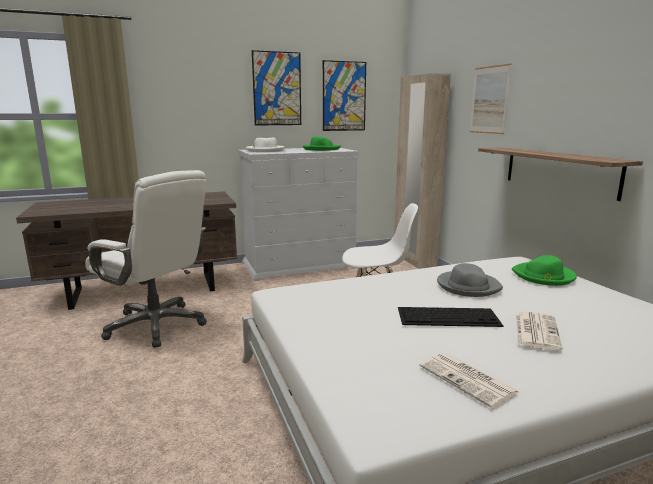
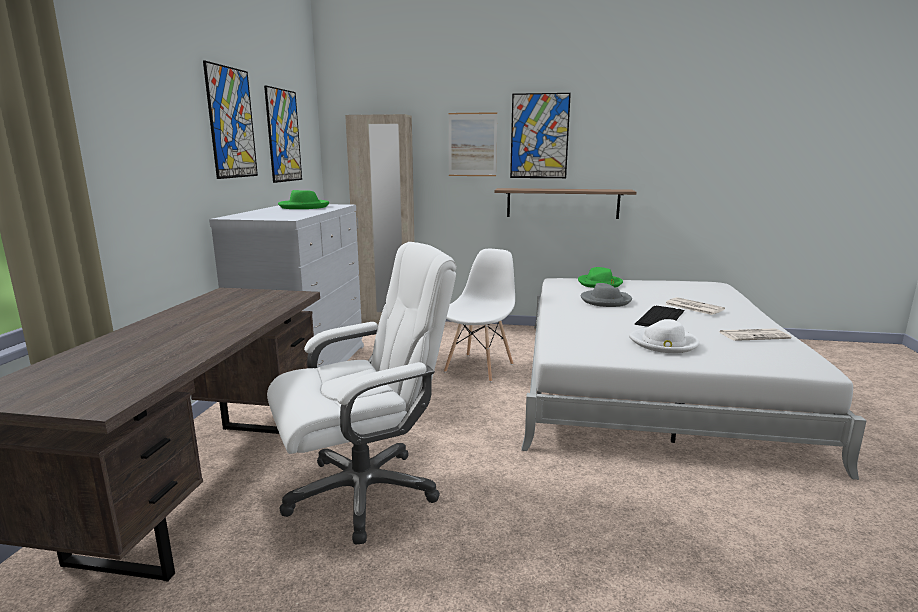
camera: 60 degrees left, 0 degrees up
white hat [246,138,285,152] -> white hat moved to [629,319,699,353]
none -> picture [510,93,571,178]

